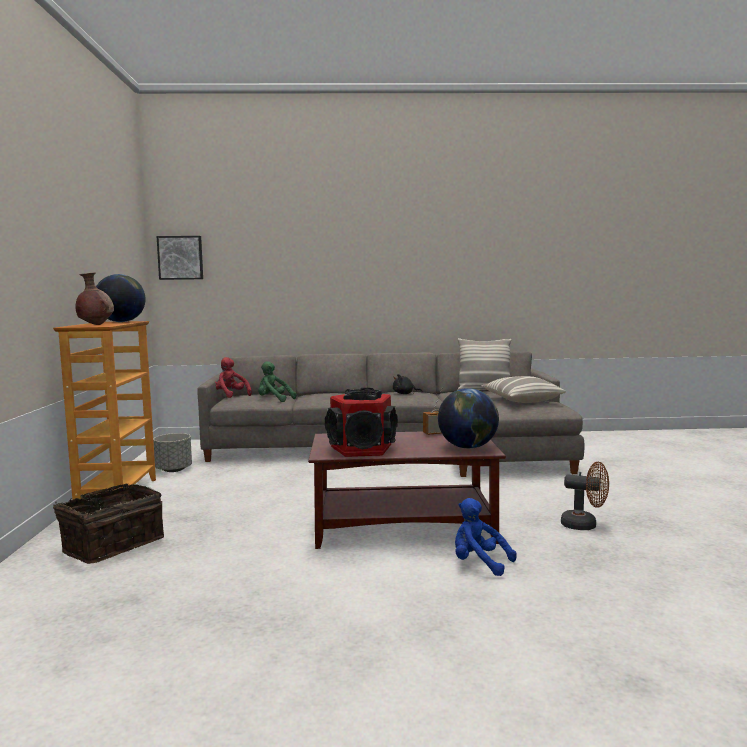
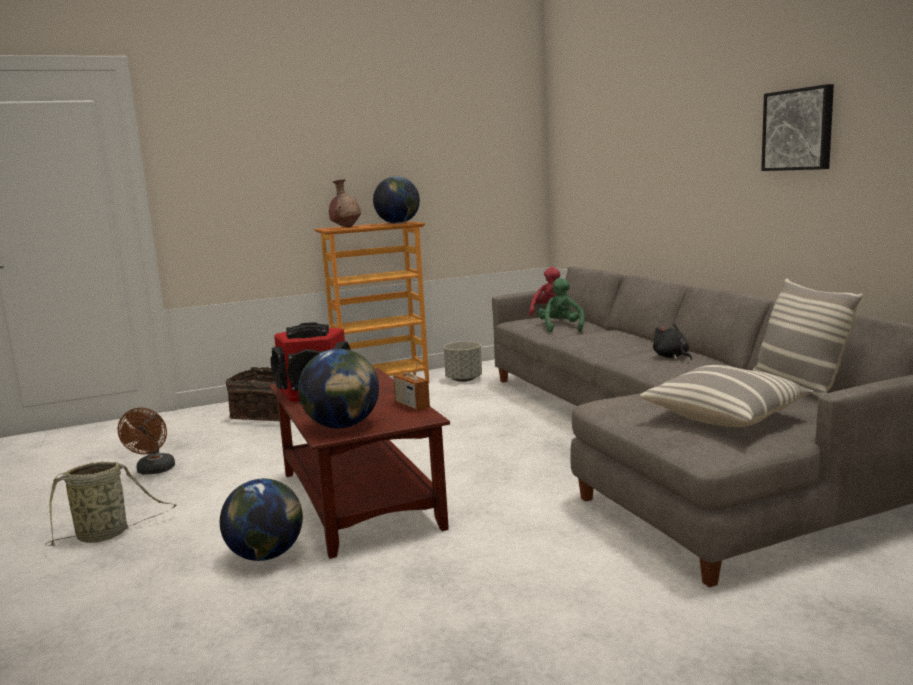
camera: 70 degrees right, 5 degrees up
picture [157,236,203,280] -> picture moved to [761,84,834,171]
blue plush toy [455,498,516,576] -> globe [220,479,303,561]
brown fan [561,462,609,530] -> brown fan moved to [117,408,175,474]
none -> basket [45,462,177,546]

